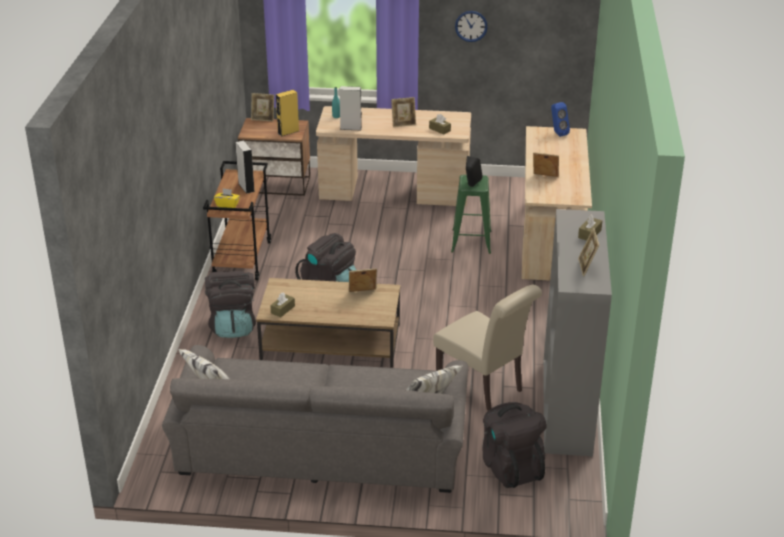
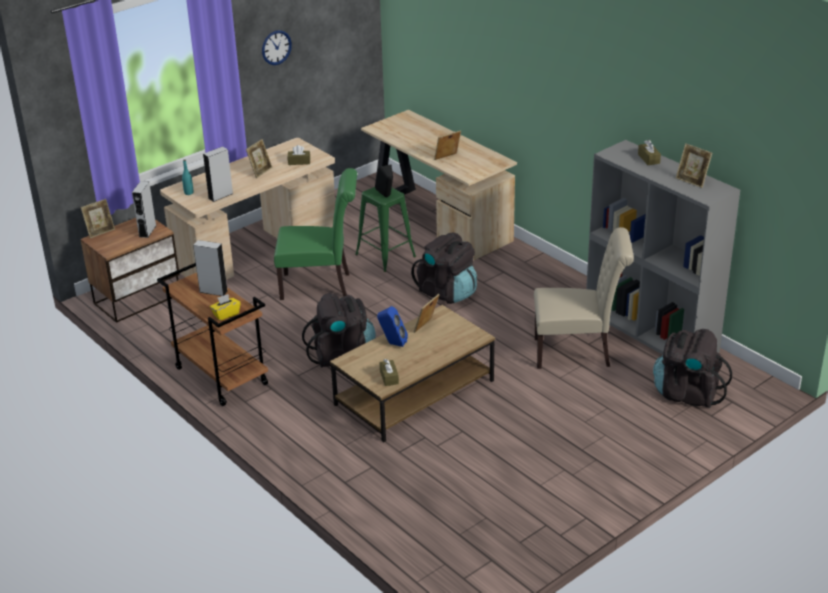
camera: 45 degrees left, 0 degrees up
grey sofa [162,345,468,493] -> none
black backpack [205,271,256,338] -> black backpack moved to [411,233,477,304]
yellow speaker [276,90,299,136] -> grey speaker [132,181,156,238]
blue speaker [551,102,570,137] -> blue speaker moved to [377,306,408,347]
none -> green chair [274,168,357,300]

